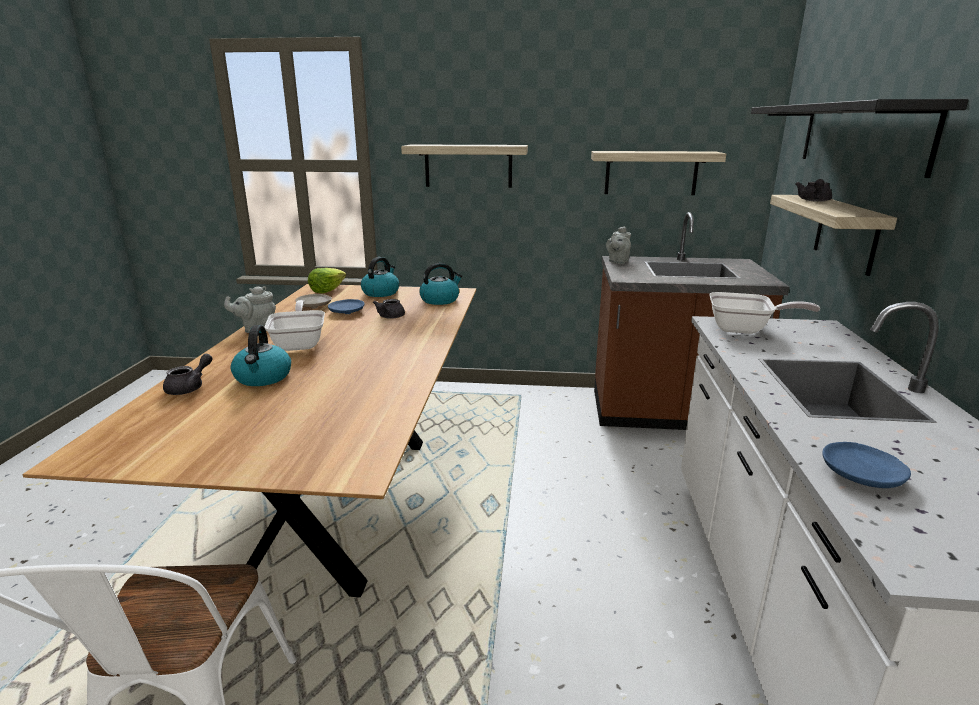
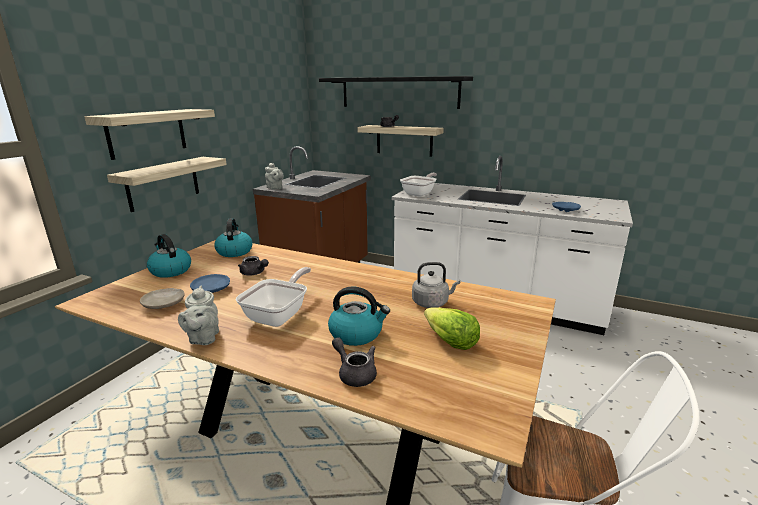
camera: 70 degrees left, 0 degrees up
frying pan [264,300,325,351] -> frying pan turned 105 degrees clockwise [236,267,311,327]
lettuce [308,268,346,293] -> lettuce moved to [424,307,480,350]
shelf [591,151,726,195] -> shelf moved to [107,157,227,212]
none -> grey kettle [412,262,460,308]

